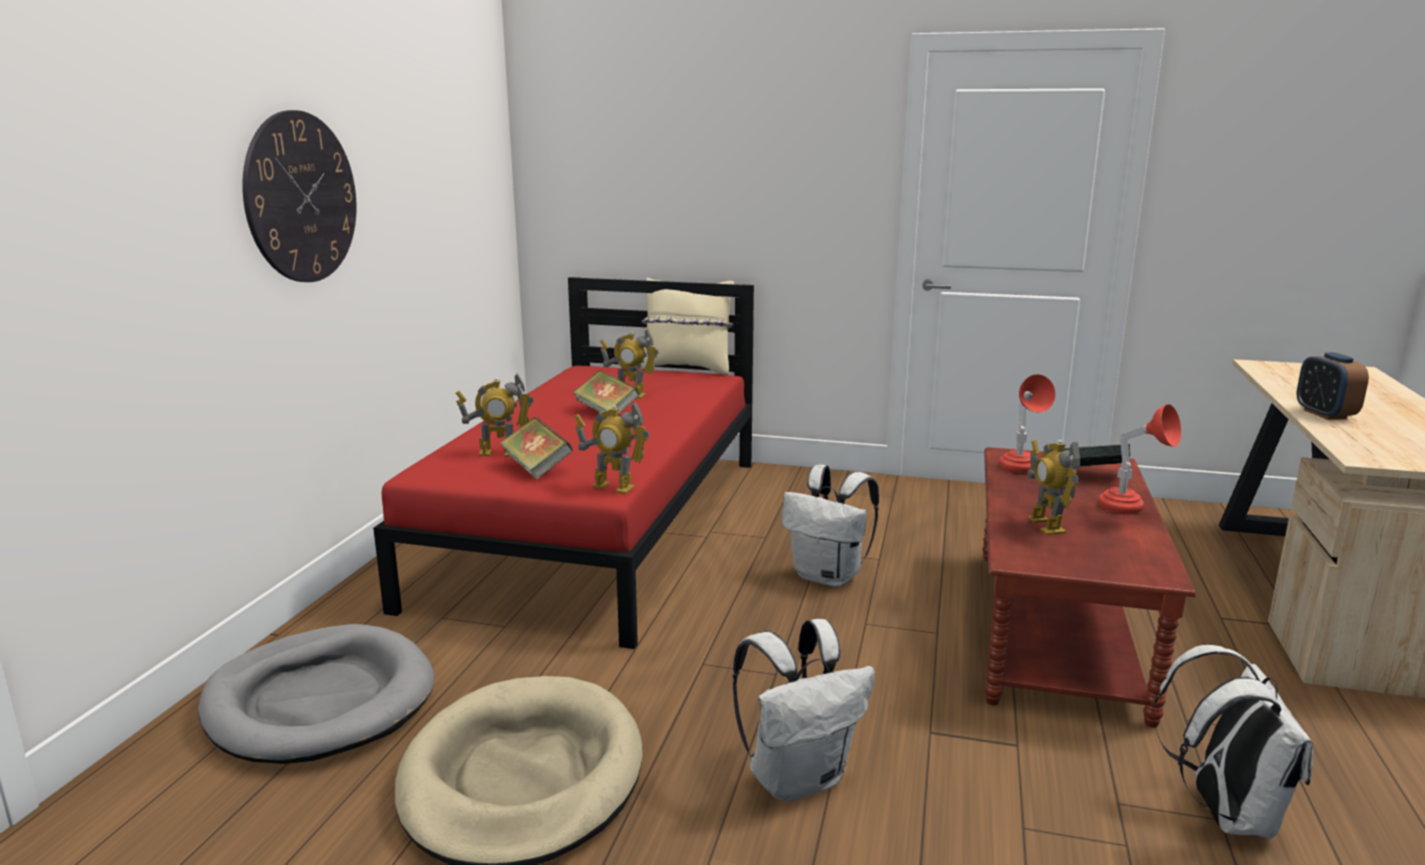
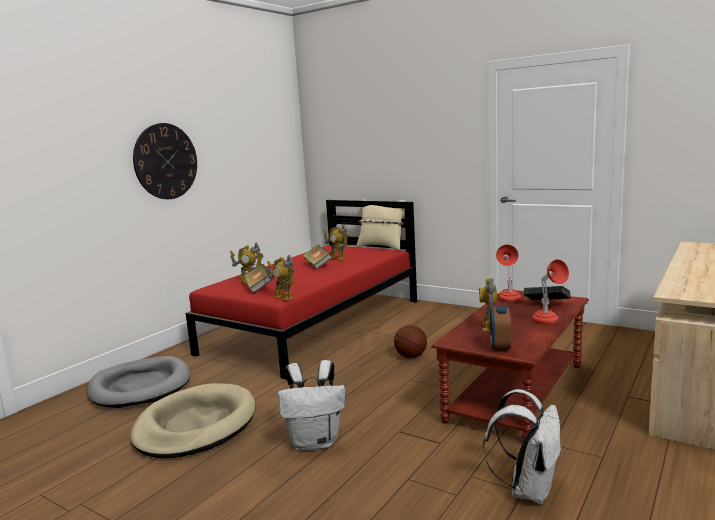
camera: 20 degrees right, 5 degrees down
white backpack [782,465,879,587] -> basketball [394,325,427,358]
alarm clock [1297,352,1369,420] -> alarm clock moved to [490,305,511,351]

